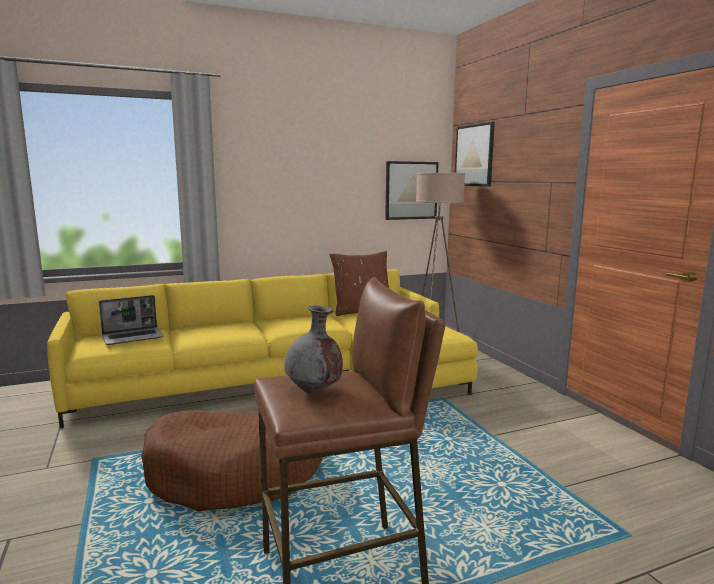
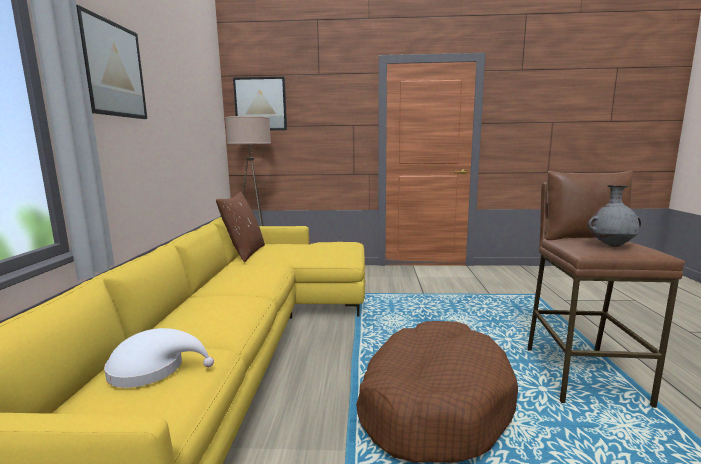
camera: 65 degrees left, 0 degrees up
laptop [99,295,163,345] -> white hat [104,328,214,388]
picture [385,161,439,220] -> picture moved to [76,5,147,119]

